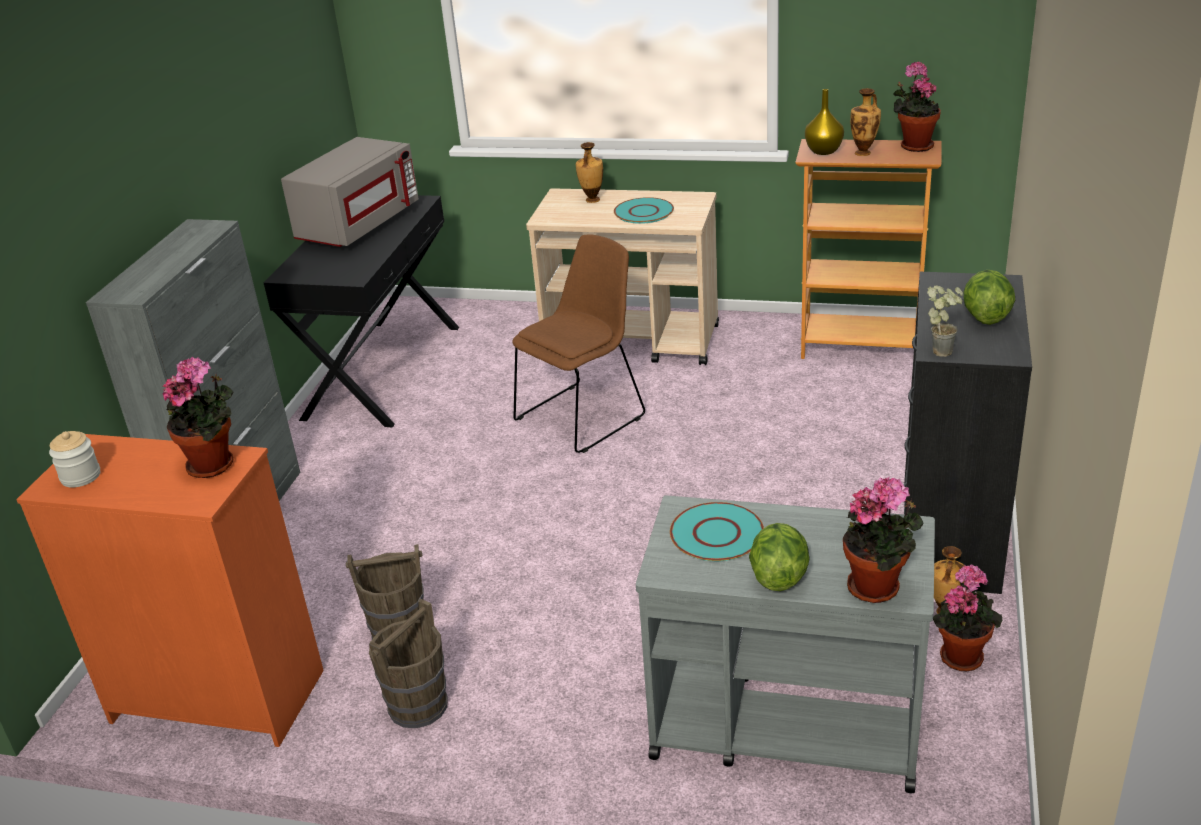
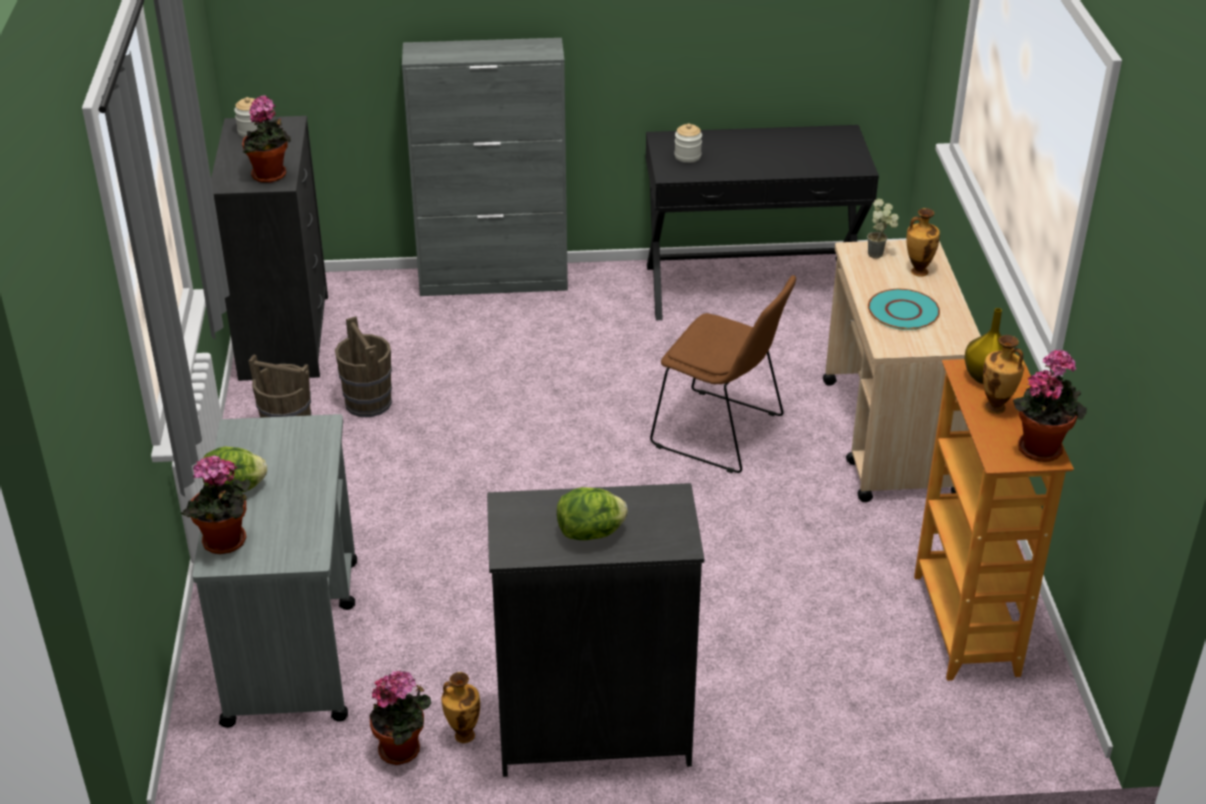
camera: 70 degrees right, 5 degrees up
orange dresser [16,434,324,747] -> black dresser [211,116,328,381]
grey microwave [281,137,419,247] -> none
turquoise plate [670,502,764,561] -> none
potted plant [927,286,963,357] -> potted plant moved to [867,198,899,259]
none -> jar [674,123,702,163]

